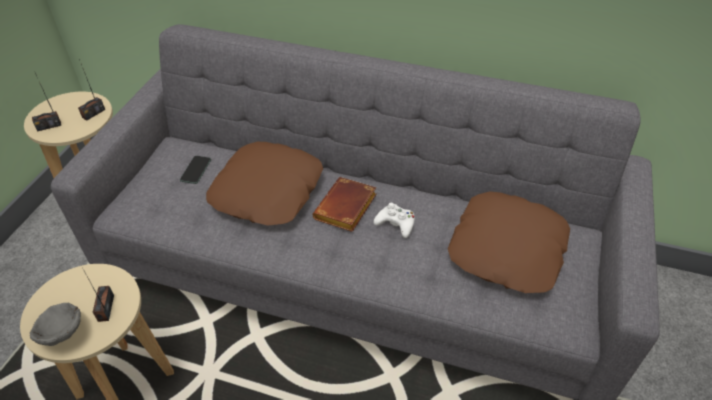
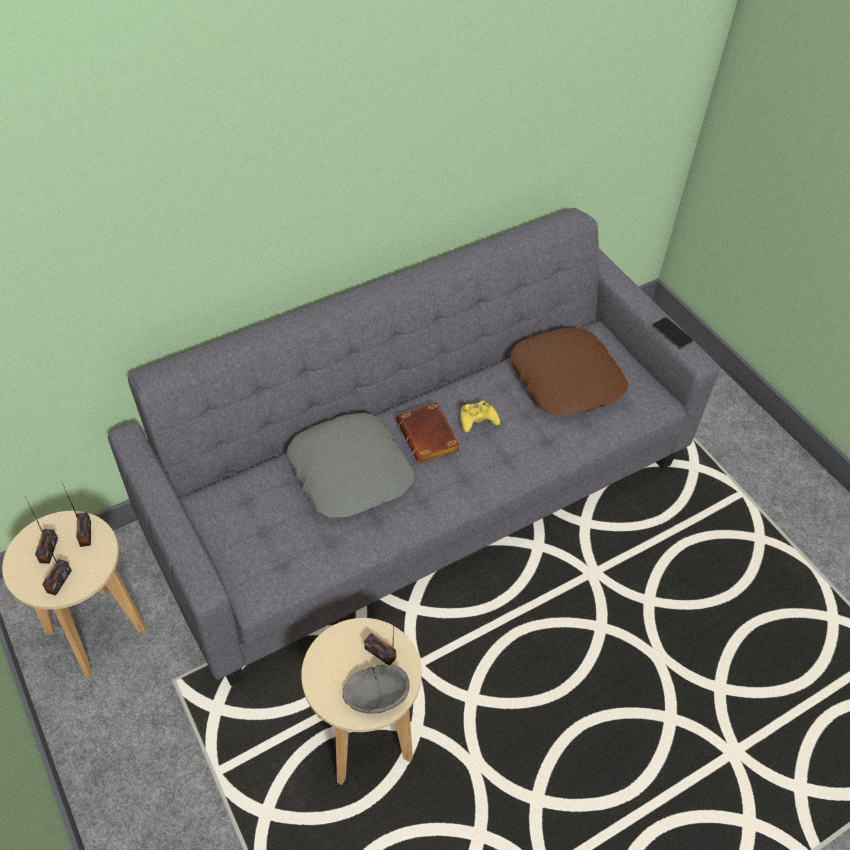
camera: 50 degrees left, 5 degrees up
phone [180,156,211,184] -> phone moved to [652,317,693,349]
brown pillow [206,142,323,226] -> grey pillow [287,413,415,518]
white game controller [373,203,415,238] -> yellow game controller [460,401,500,432]
none -> radio [25,497,58,564]

